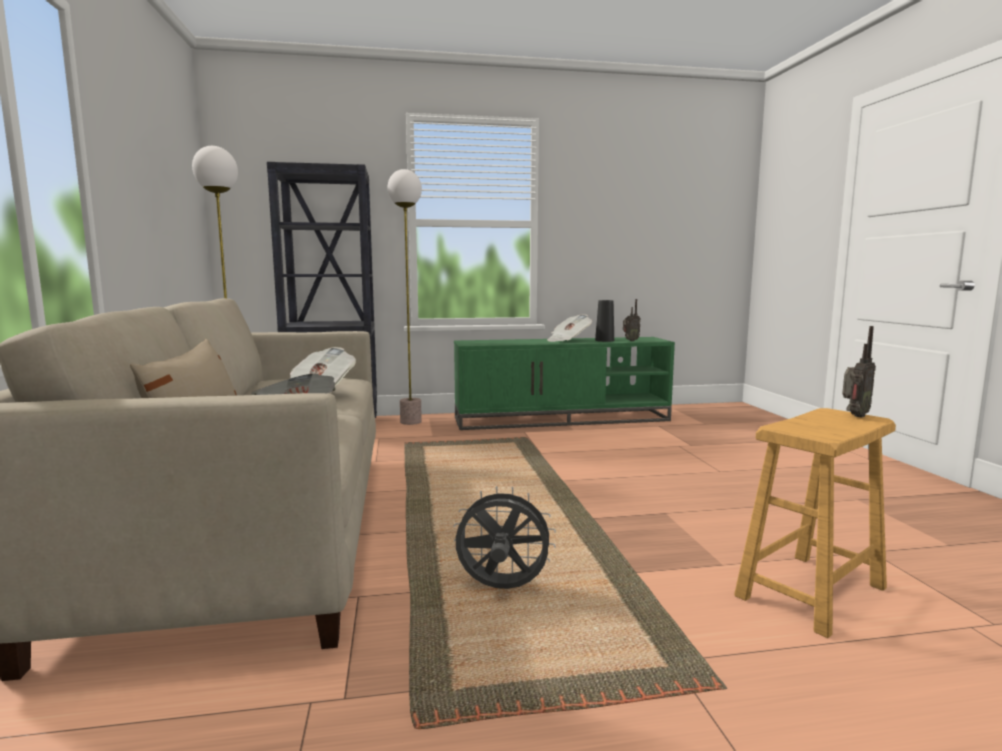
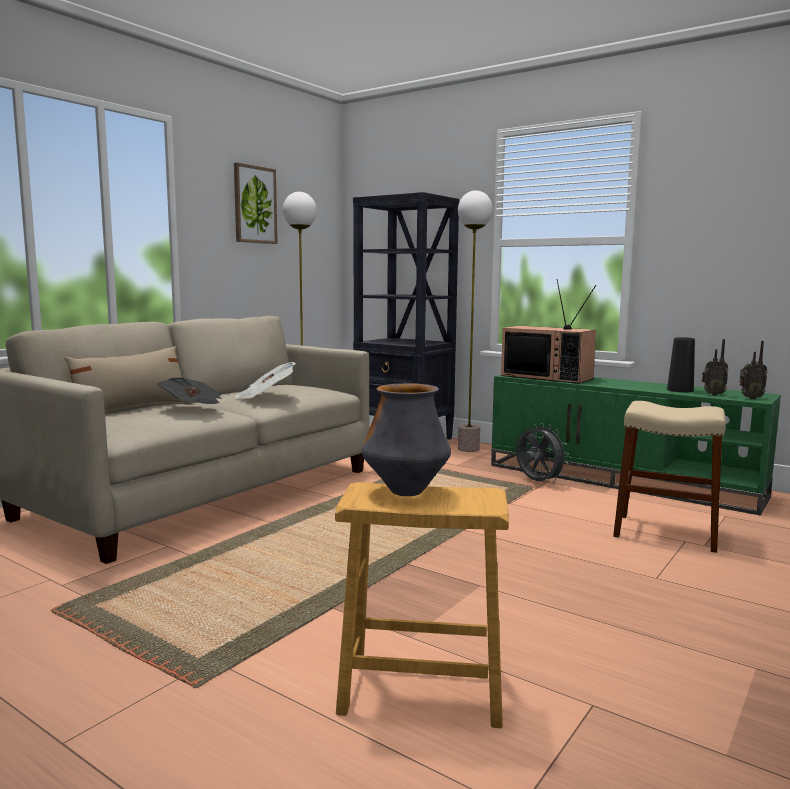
camera: 45 degrees right, 0 degrees up
grey fan [453,486,556,589] -> grey fan moved to [516,423,569,483]
newspaper [547,314,592,342] -> none
radio [842,326,876,418] -> radio moved to [740,341,767,399]
none -> picture [234,163,277,244]
none -> vase [361,383,451,496]
none -> television [501,279,596,384]
none -> beige stool [613,401,726,553]

